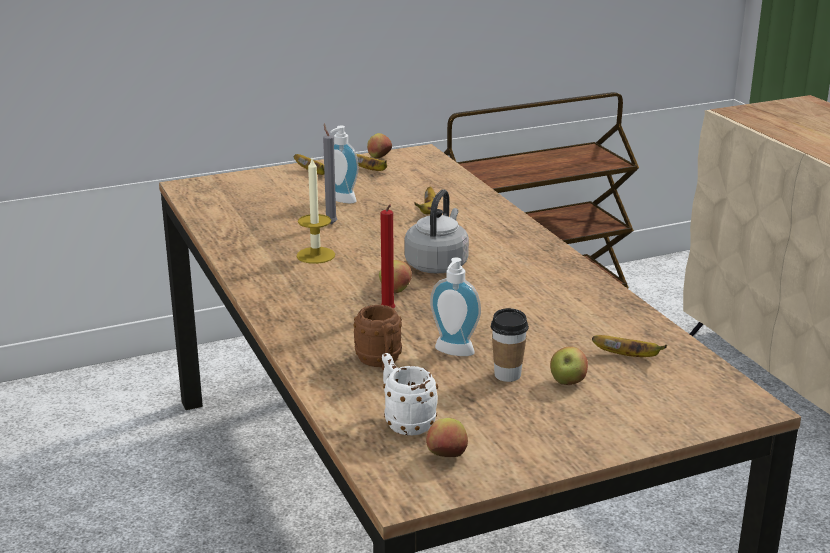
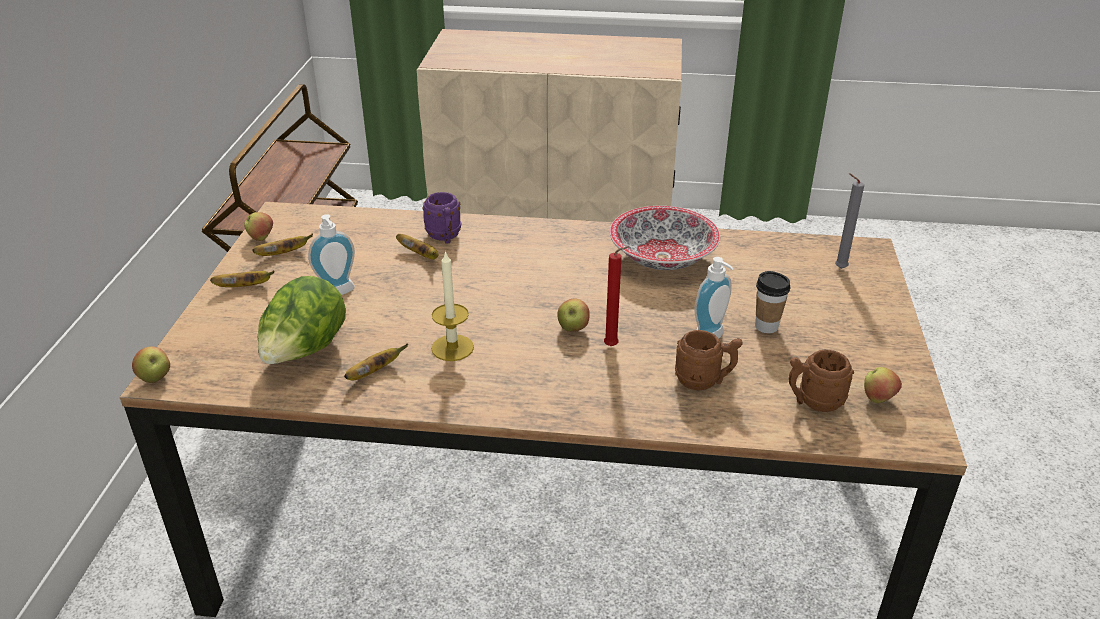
camera: 60 degrees left, 10 degrees up
grey candle [323,124,337,225] -> grey candle moved to [835,173,864,269]
white mug [382,353,438,436] -> brown mug [788,350,854,412]
grey kettle [405,190,469,274] -> none
apple [550,346,588,385] -> apple moved to [132,346,170,383]
banana [592,335,667,357] -> banana moved to [344,344,408,380]
none -> lettuce [257,276,346,364]
none -> purple mug [422,192,461,244]
none -> bowl [610,206,720,270]

